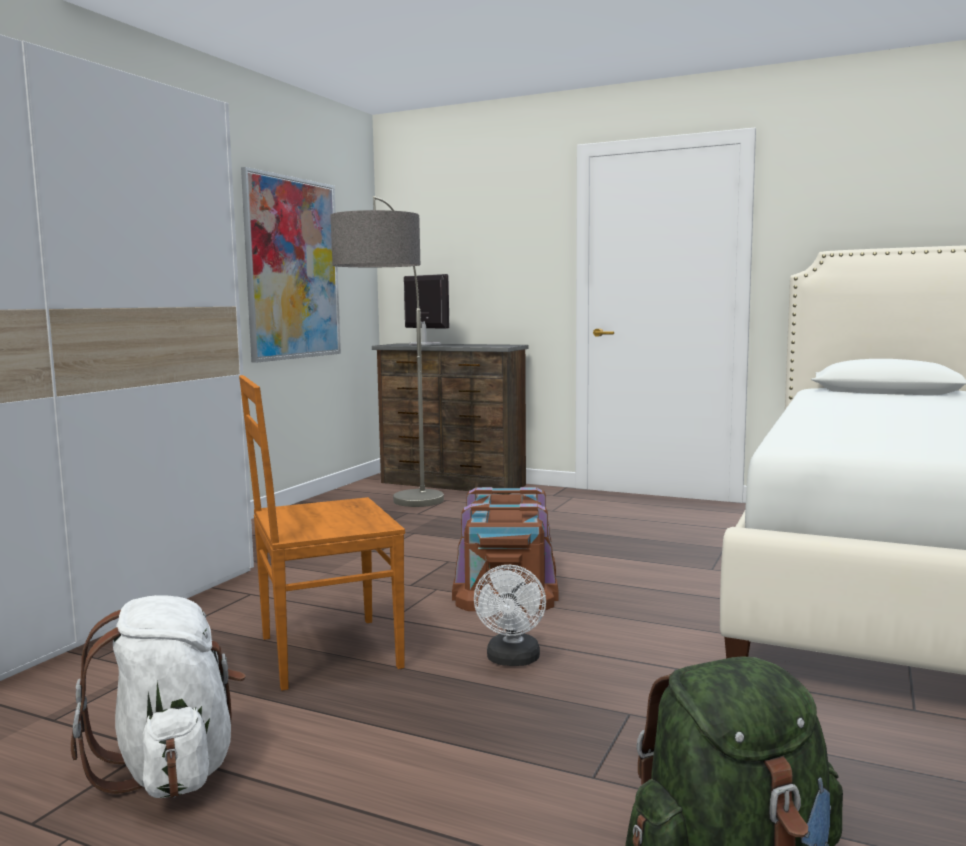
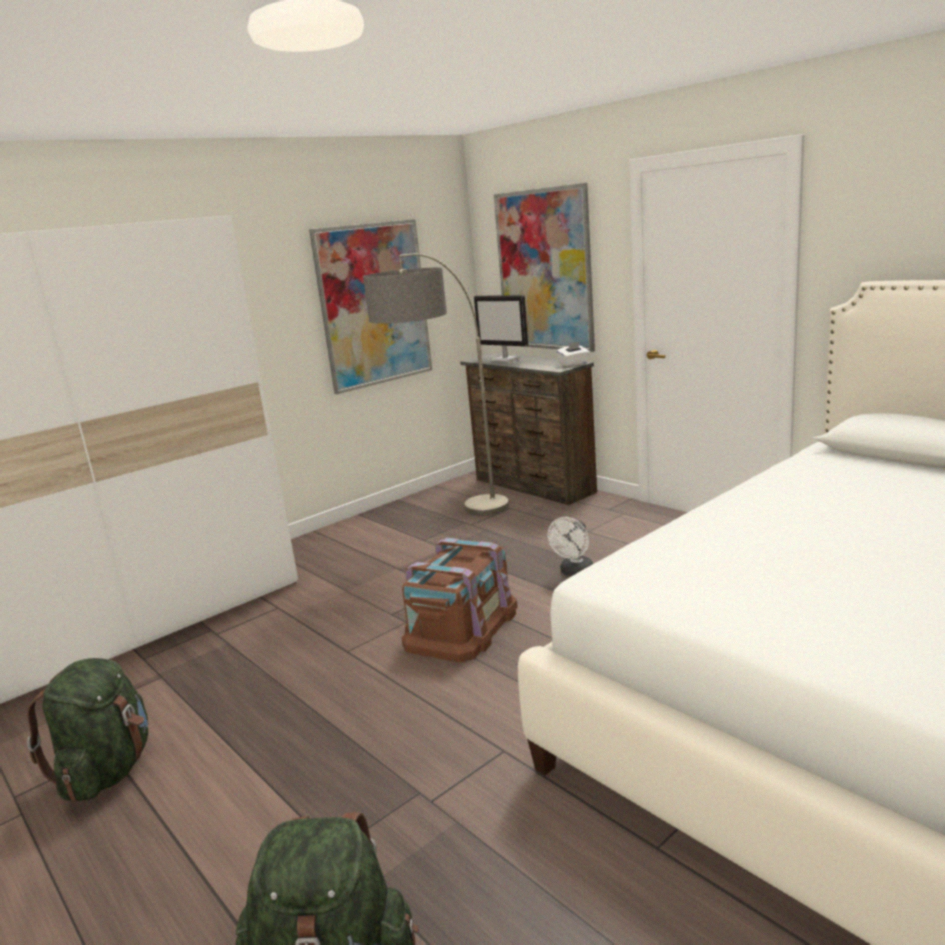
camera: 25 degrees right, 10 degrees up
white backpack [71,595,246,798] -> green backpack [27,658,149,802]
brown chair [239,375,405,690] -> none
monitor [404,274,449,346] -> monitor turned 150 degrees clockwise [474,295,528,362]
white fan [474,565,546,666] -> white fan moved to [548,517,593,576]
none -> picture [494,183,595,352]
none -> white tissue box [557,341,590,367]

